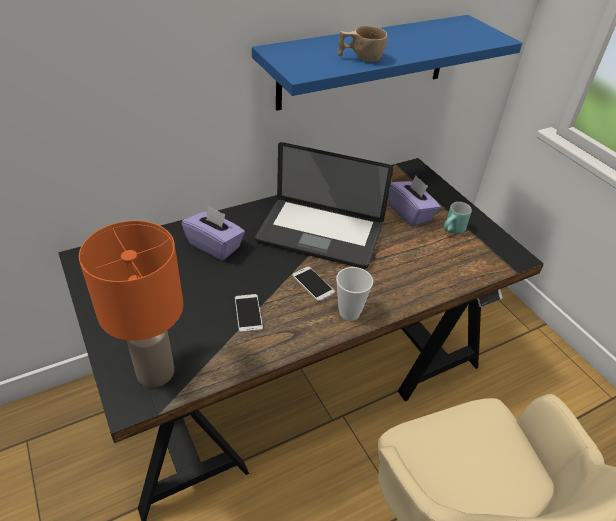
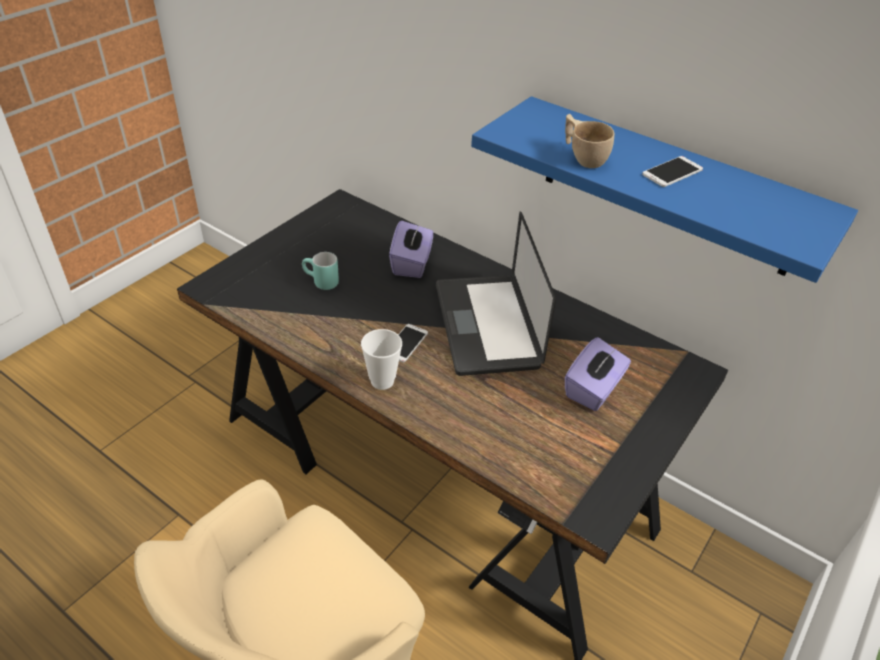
camera: 65 degrees right, 0 degrees up
orange table lamp [79,221,183,387] -> none
phone [235,294,263,333] -> phone moved to [642,156,703,187]
turquoise mug [444,202,472,234] -> turquoise mug moved to [302,252,339,290]

